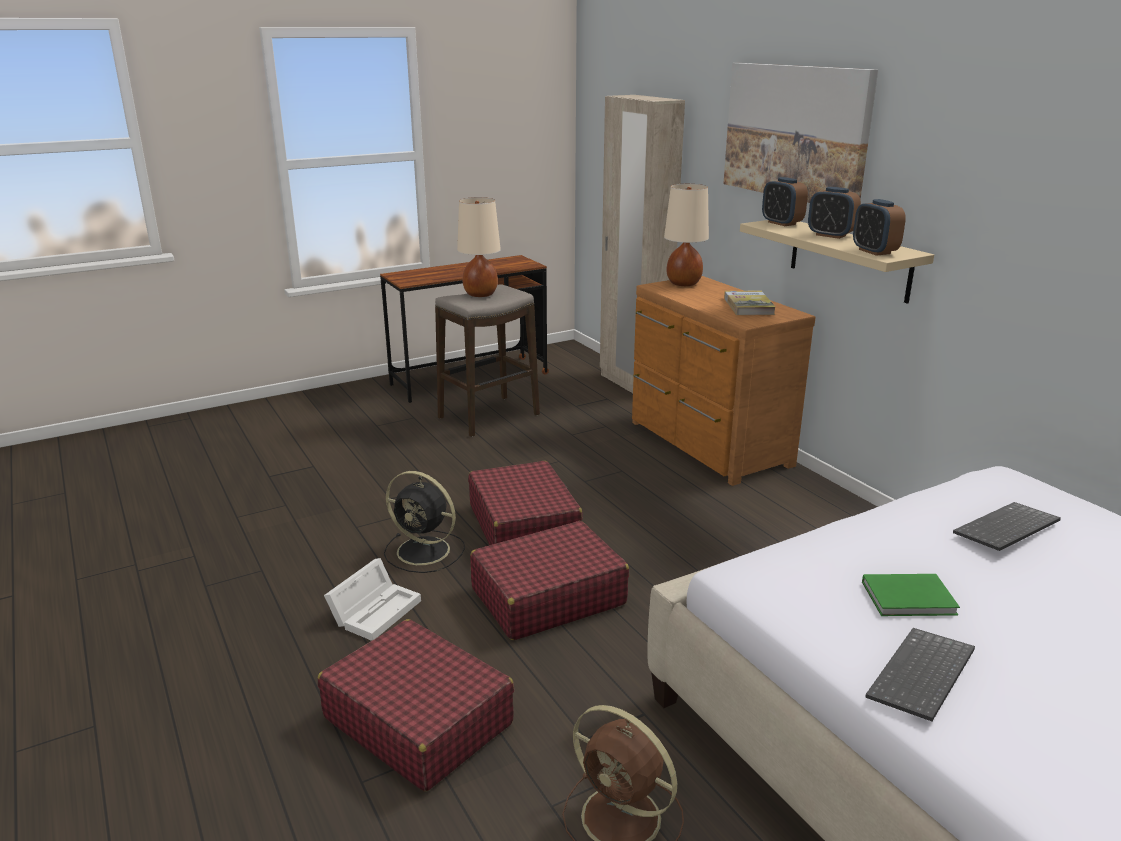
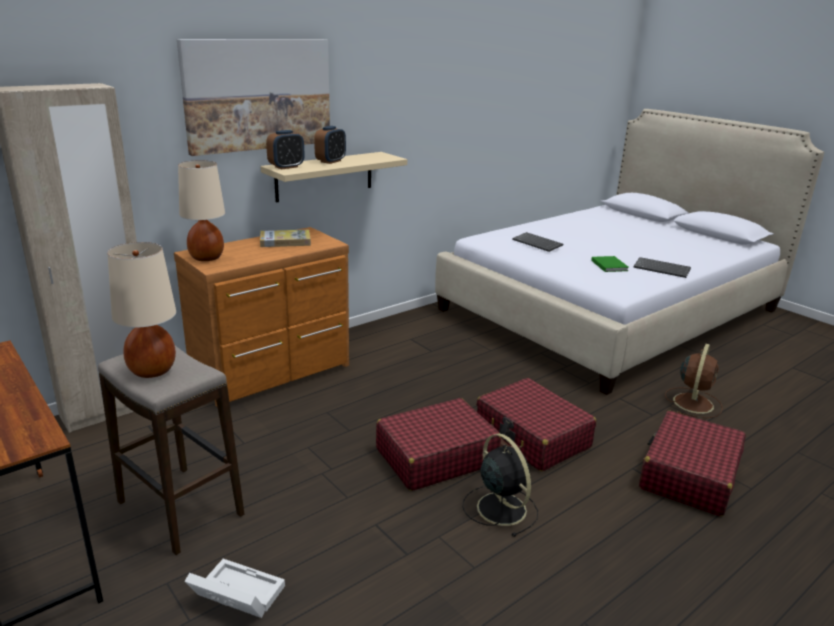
camera: 100 degrees left, 0 degrees up
white storage box [324,558,421,641] -> white storage box moved to [184,559,285,618]
black fan [384,471,465,573] -> black fan turned 45 degrees counterclockwise [462,434,538,537]
alarm clock [853,199,906,256] -> none

